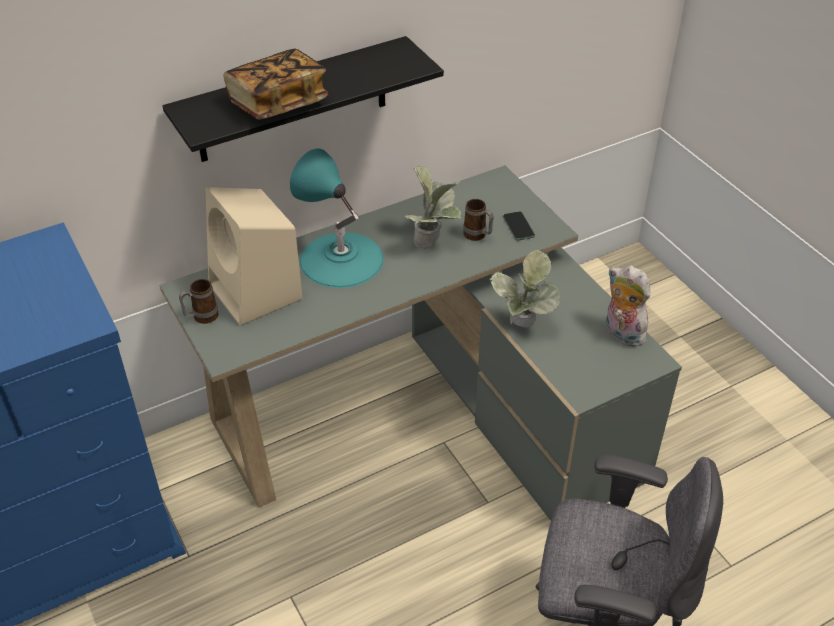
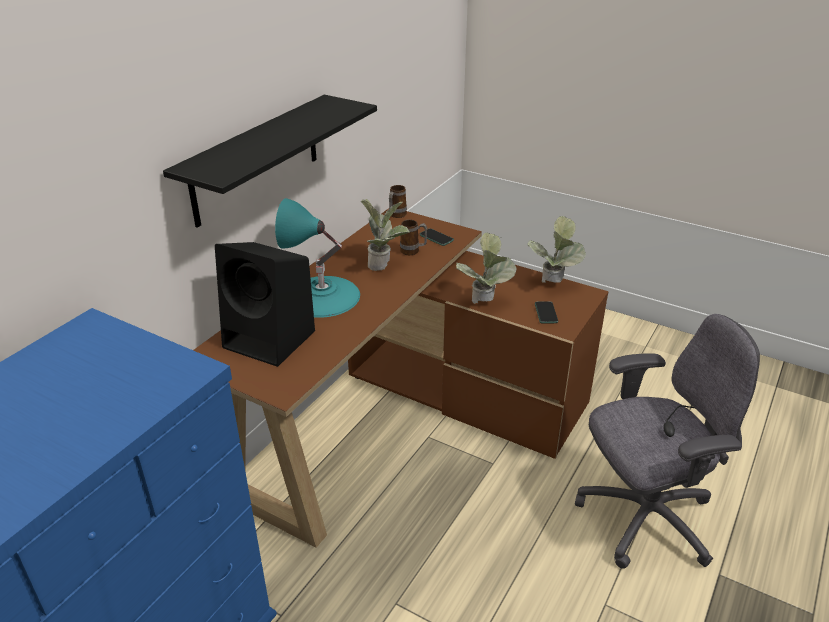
camera: 30 degrees left, 10 degrees down
grey desk [159,165,682,521] -> brown desk [193,208,609,548]
mug [179,279,218,324] -> mug moved to [389,185,407,218]
beige speaker [205,187,303,326] -> black speaker [215,242,315,367]
book [223,49,329,120] -> none
plush toy [606,265,650,347] -> potted plant [527,216,586,283]
none -> phone [535,301,558,324]

